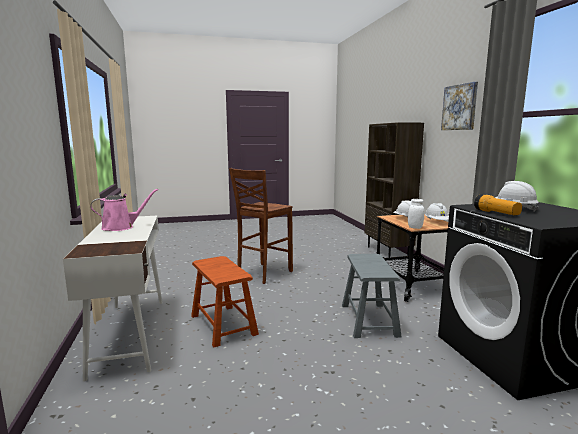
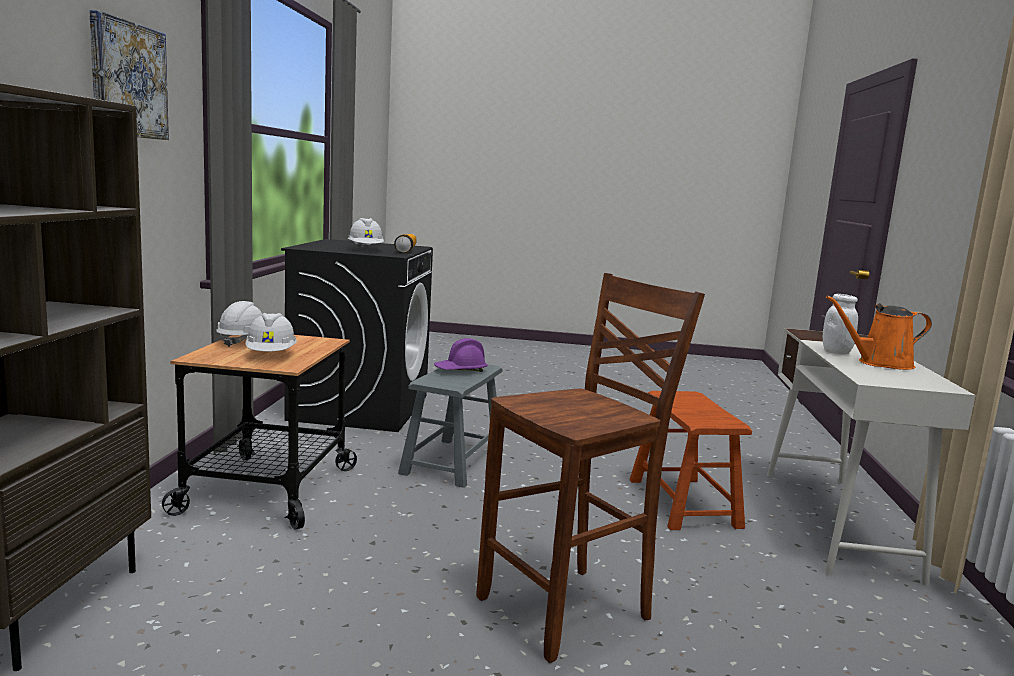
camera: 160 degrees left, 0 degrees up
pink watering can [90,189,158,231] -> orange watering can [826,296,932,370]
white jar [408,199,425,229] -> white jar moved to [823,294,858,355]
none -> purple hard hat [434,338,488,372]

